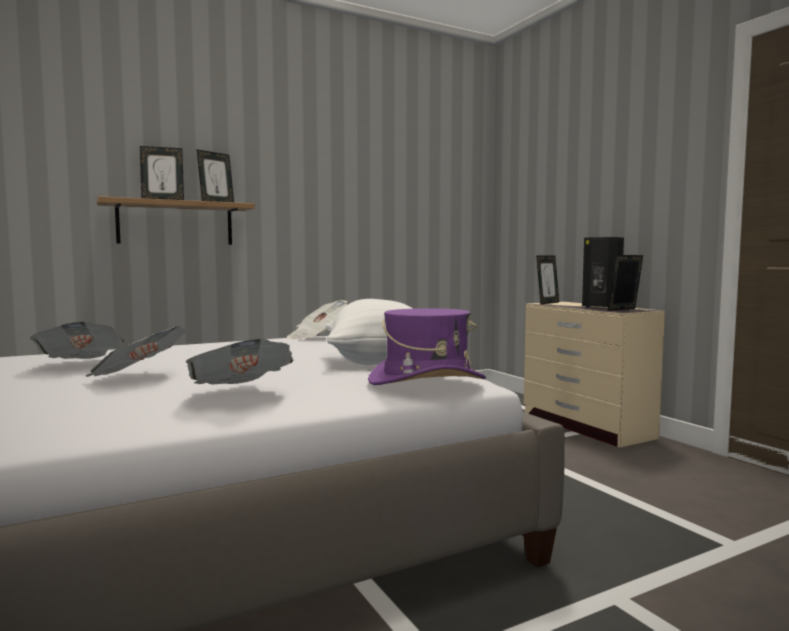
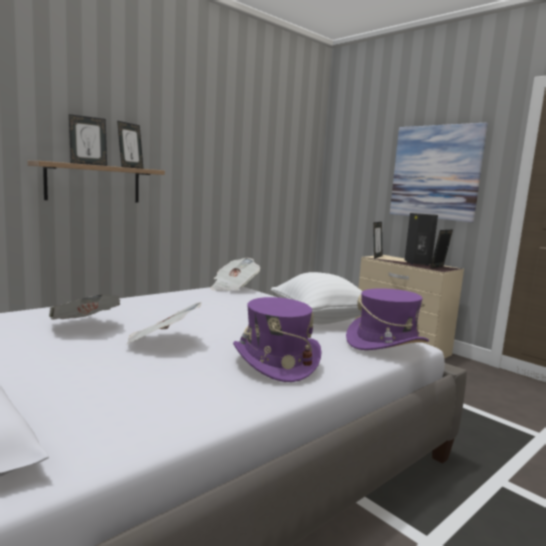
camera: 15 degrees left, 5 degrees up
newspaper [186,339,293,385] -> purple hat [233,297,321,382]
none -> picture [390,123,488,222]

